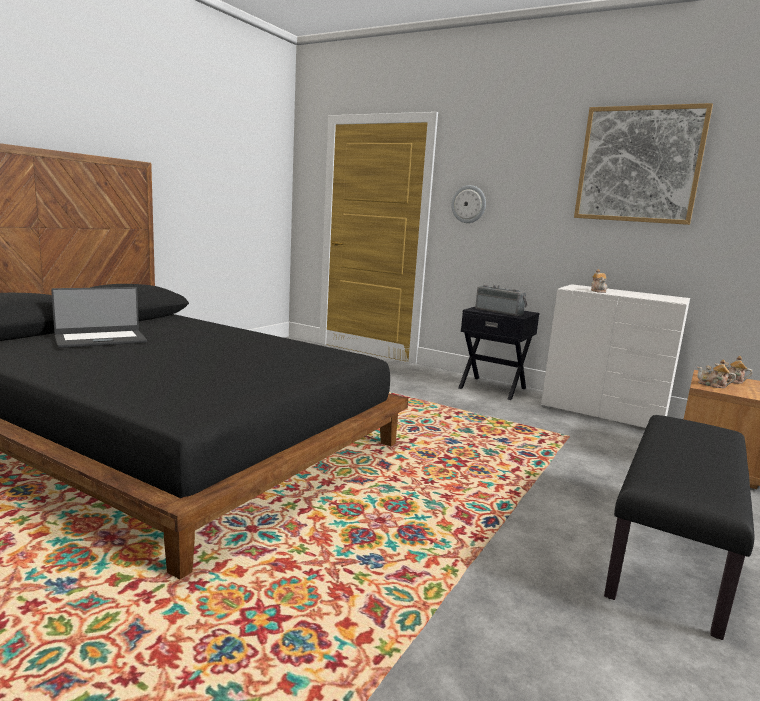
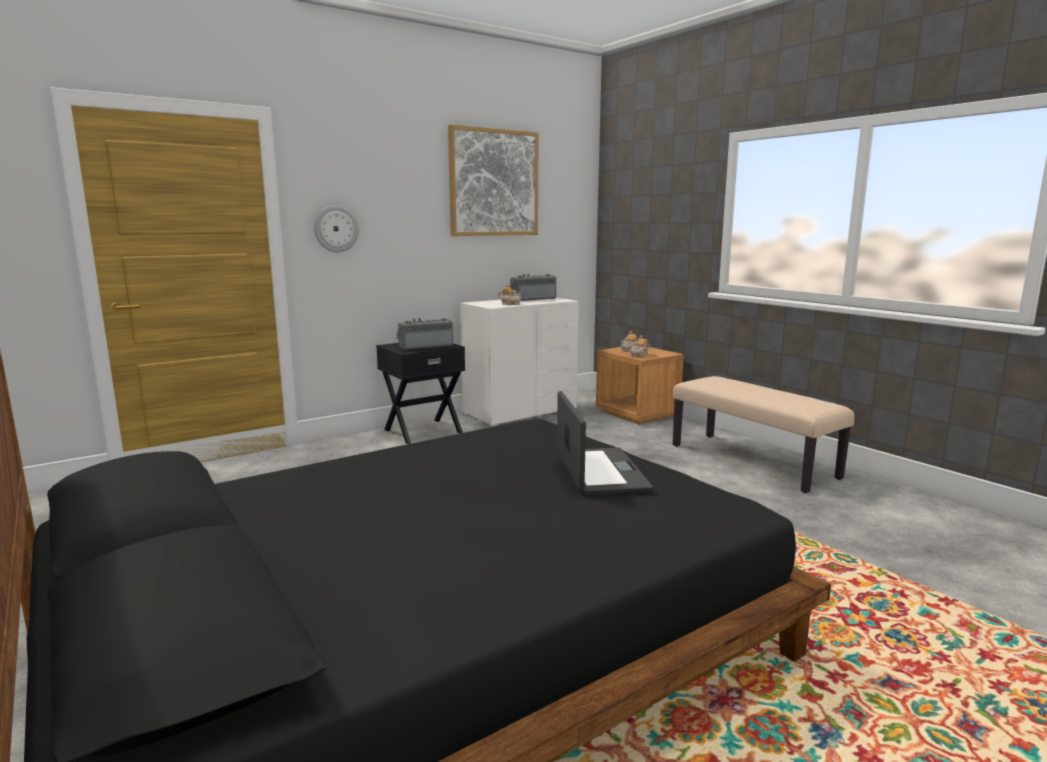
camera: 65 degrees left, 0 degrees up
laptop [51,287,147,348] -> laptop moved to [557,391,653,495]
black bench [604,415,754,640] -> beige bench [672,376,855,493]
none -> radio [509,274,556,301]

